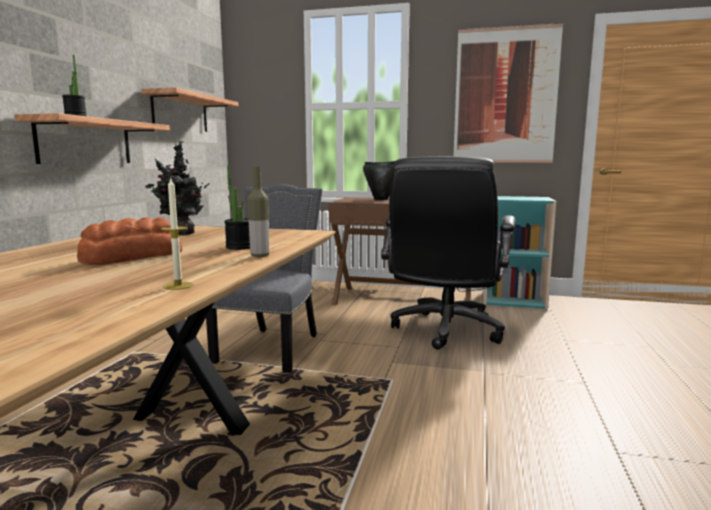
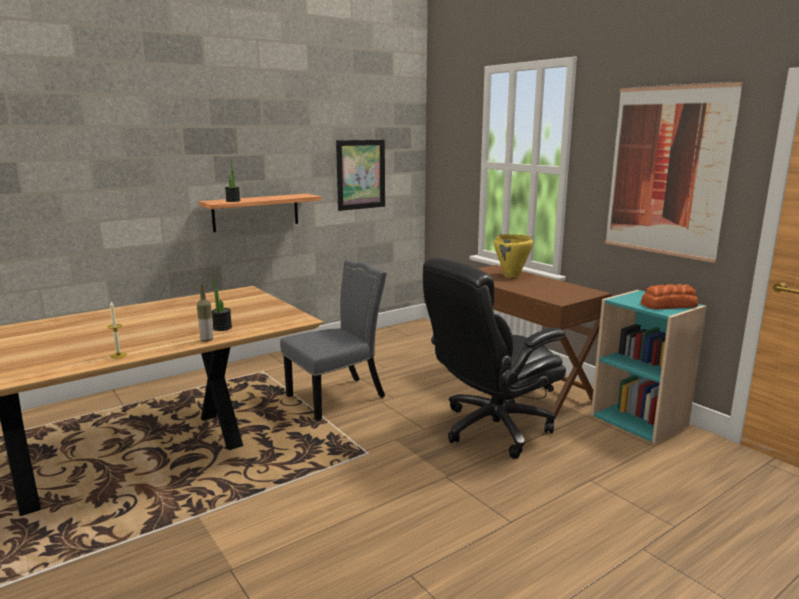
camera: 40 degrees right, 5 degrees up
bread [77,217,182,265] -> bread moved to [641,284,698,309]
shelf [141,87,238,132] -> picture [336,140,385,211]
potted plant [145,141,210,235] -> none
black cooking pot [363,161,395,200] -> yellow cooking pot [494,234,533,277]

